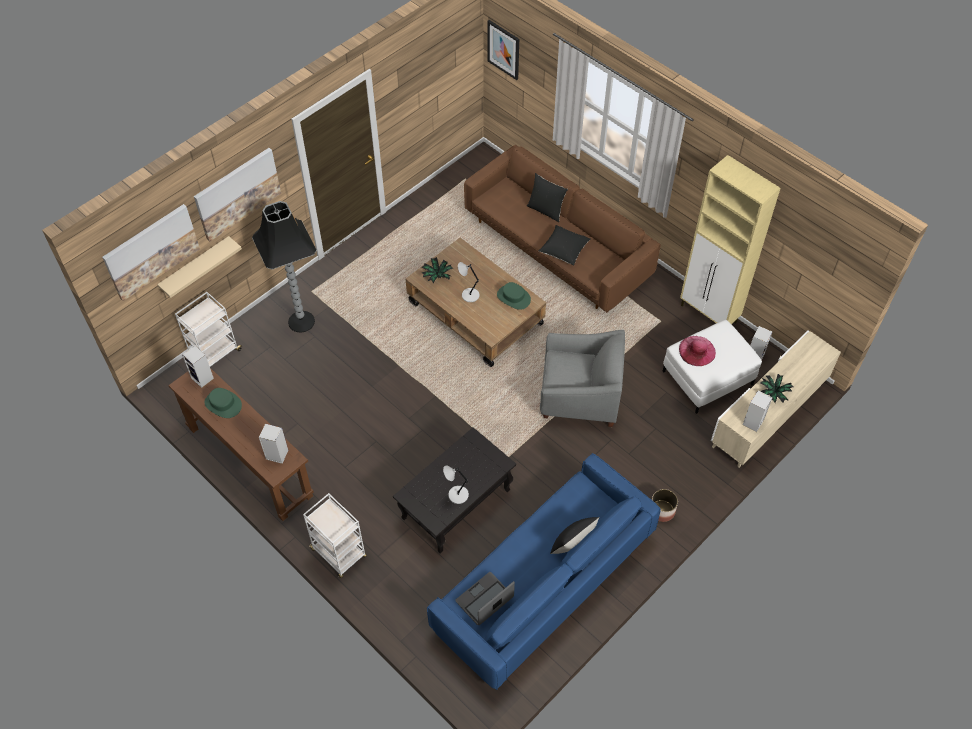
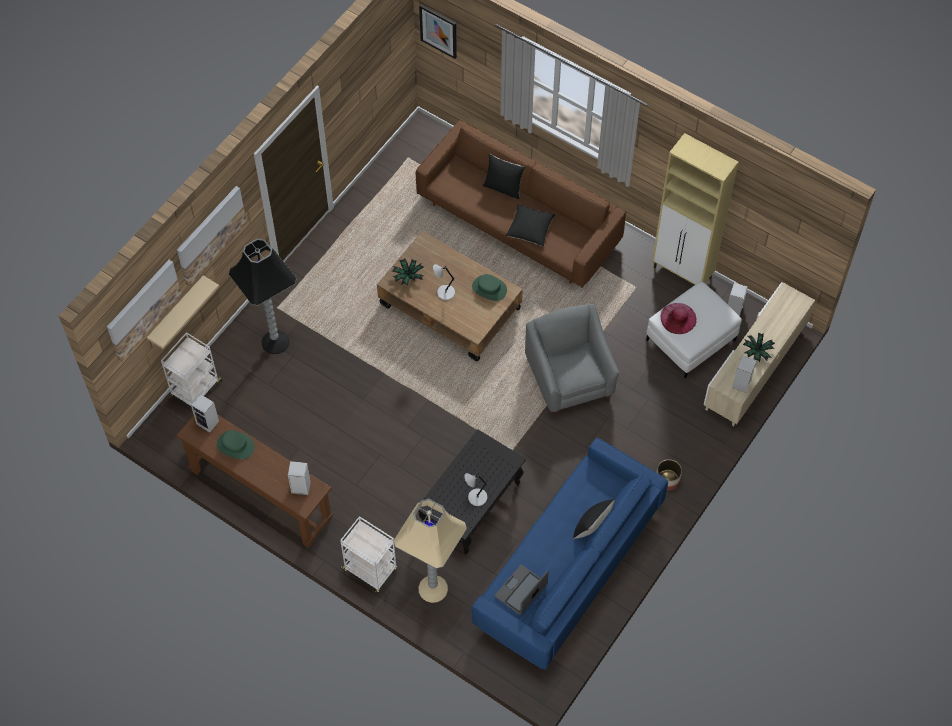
camera: 10 degrees left, 5 degrees up
grey armchair [540,330,625,427] -> grey armchair turned 105 degrees counterclockwise [525,304,620,414]
none -> beige floor lamp [394,499,467,603]

